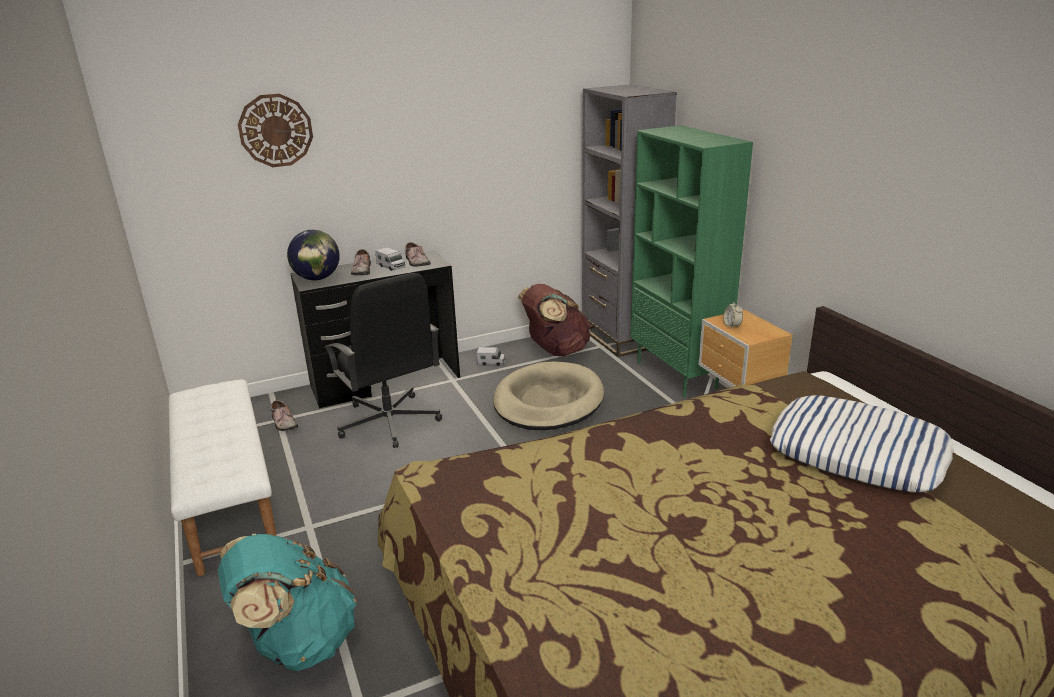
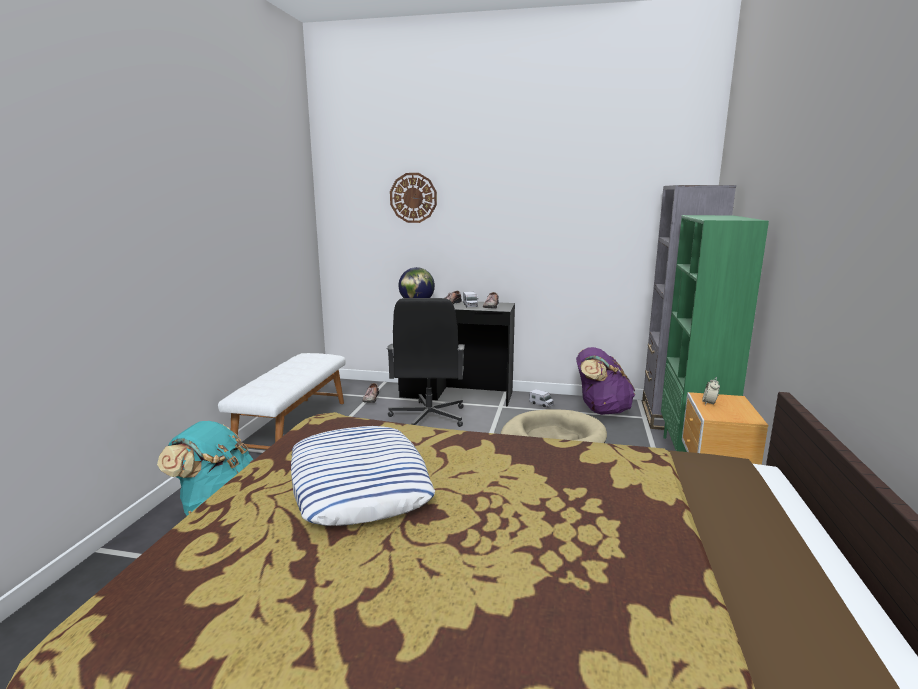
camera: 35 degrees right, 10 degrees down
brown backpack [518,284,591,356] -> purple backpack [576,347,635,415]
pillow [770,395,954,493] -> pillow moved to [291,426,435,526]

